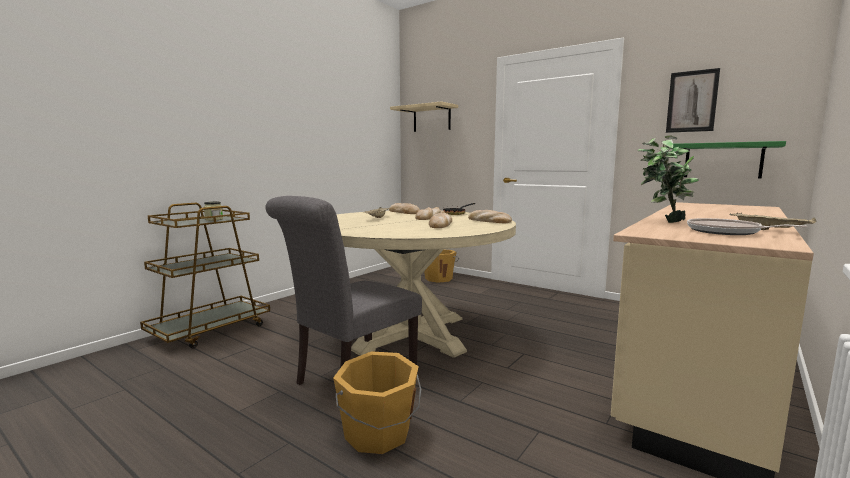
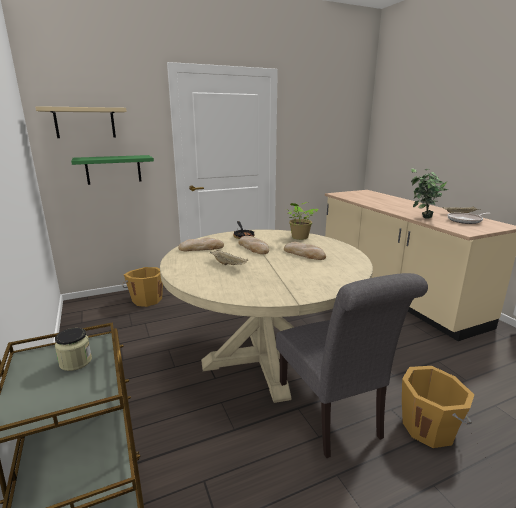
camera: 60 degrees left, 10 degrees up
bread [468,210,512,223] -> potted plant [286,202,319,240]
picture [666,68,720,133] -> none
green shelf [672,141,786,178] -> green shelf moved to [71,155,154,185]

